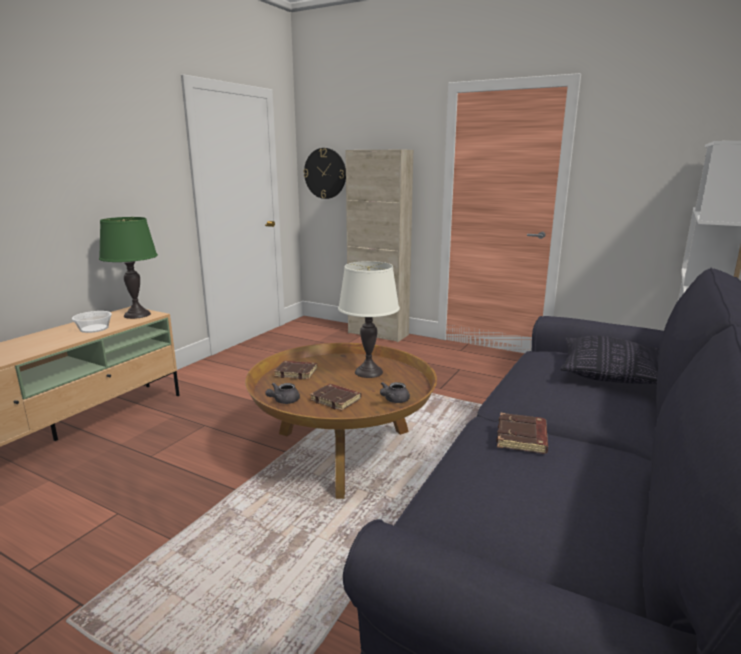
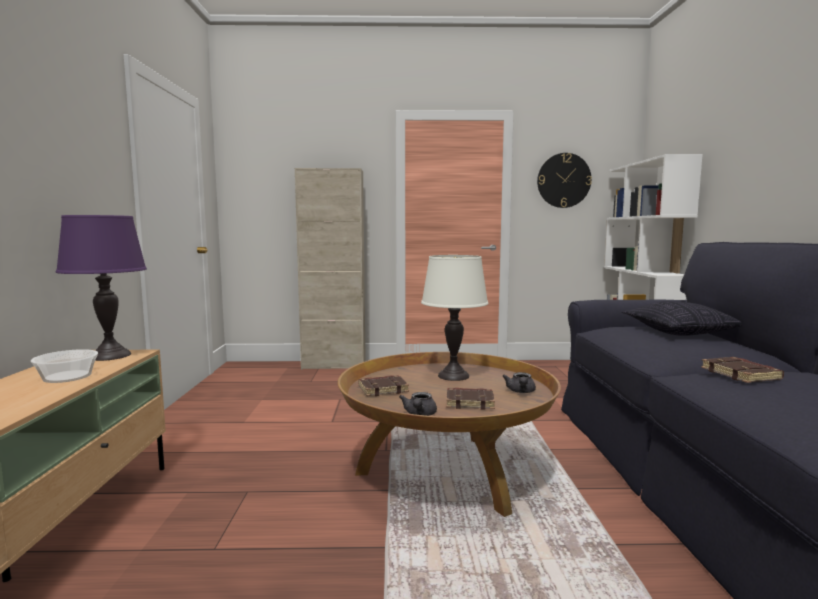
camera: 30 degrees left, 10 degrees down
green table lamp [99,217,158,319] -> purple table lamp [56,215,147,361]
wall clock [303,148,346,199] -> wall clock moved to [537,153,592,208]

